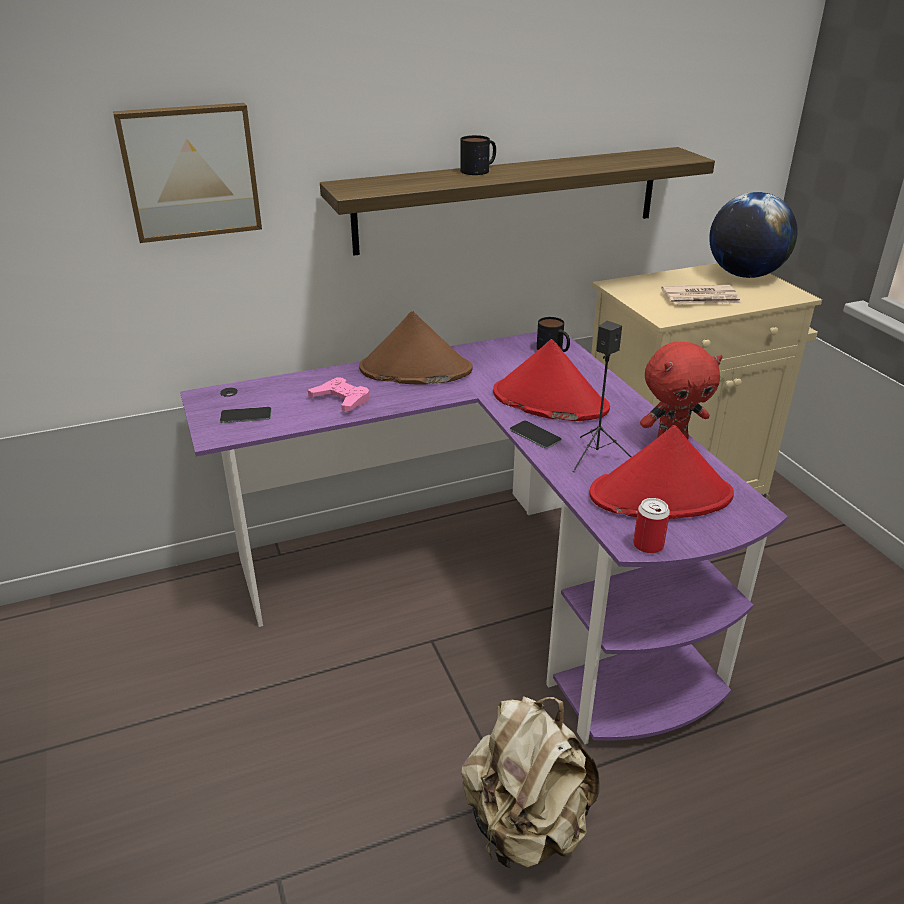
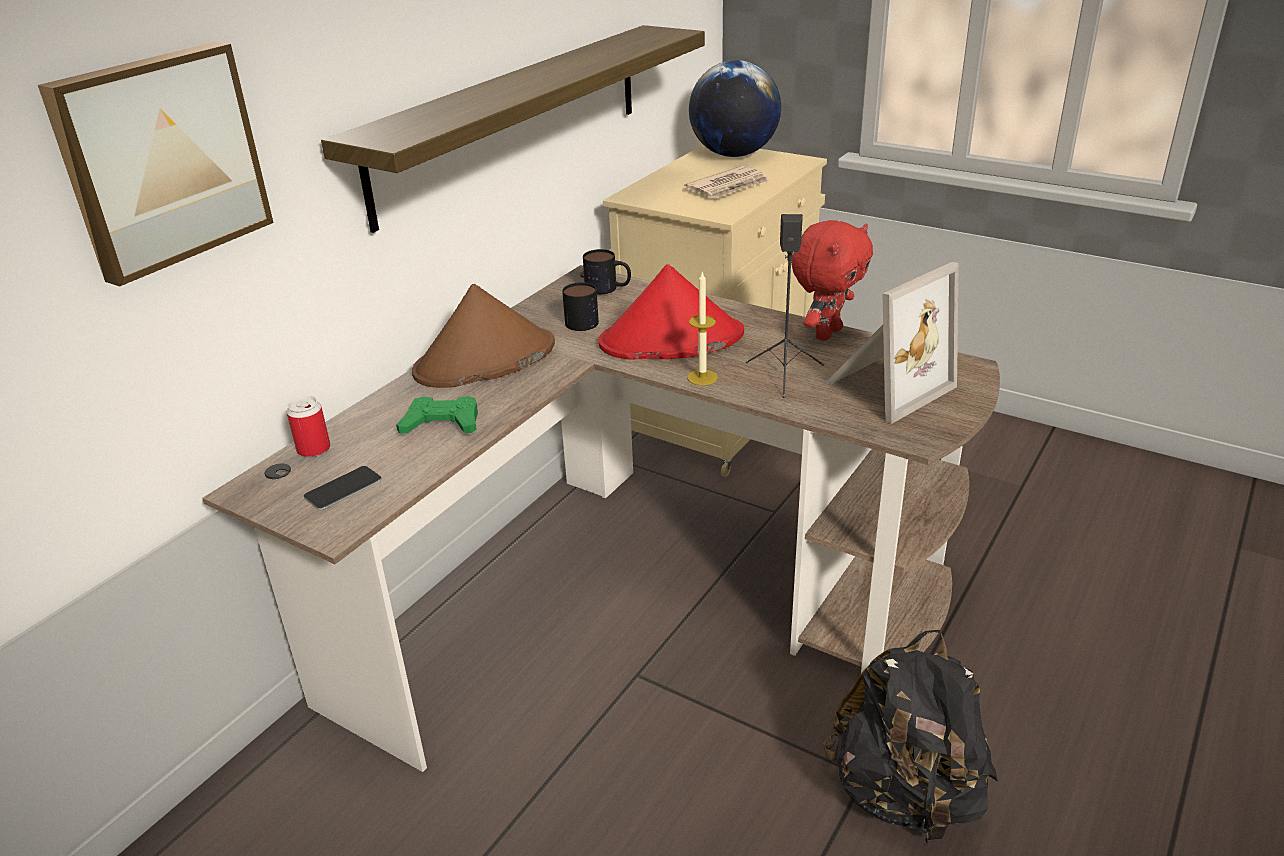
camera: 35 degrees left, 0 degrees up
purple desk [180,332,787,744] -> brown desk [202,265,1000,772]
pink game controller [308,377,370,412] -> green game controller [396,396,478,434]
mug [460,135,496,175] -> mug moved to [562,282,599,331]
beige backpack [461,696,600,869] -> black backpack [823,630,998,845]
phone [510,421,562,449] -> candle [687,271,718,385]
red hat [589,425,734,519] -> picture frame [825,262,959,424]
can [633,498,670,554] -> can moved to [287,396,330,457]

